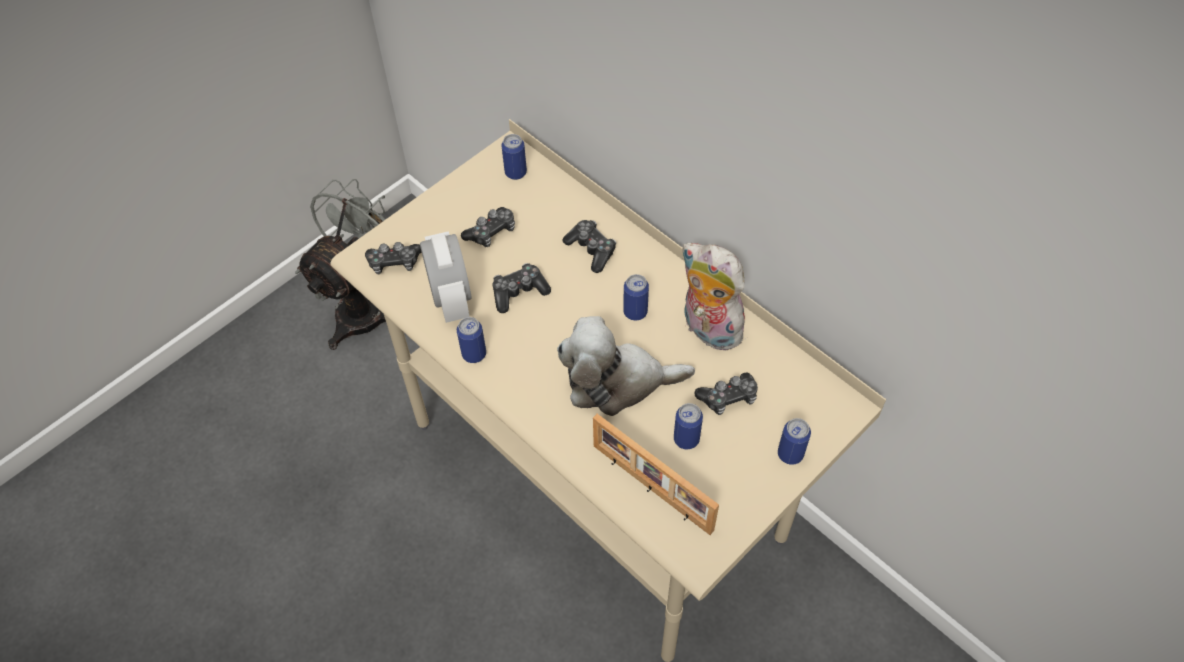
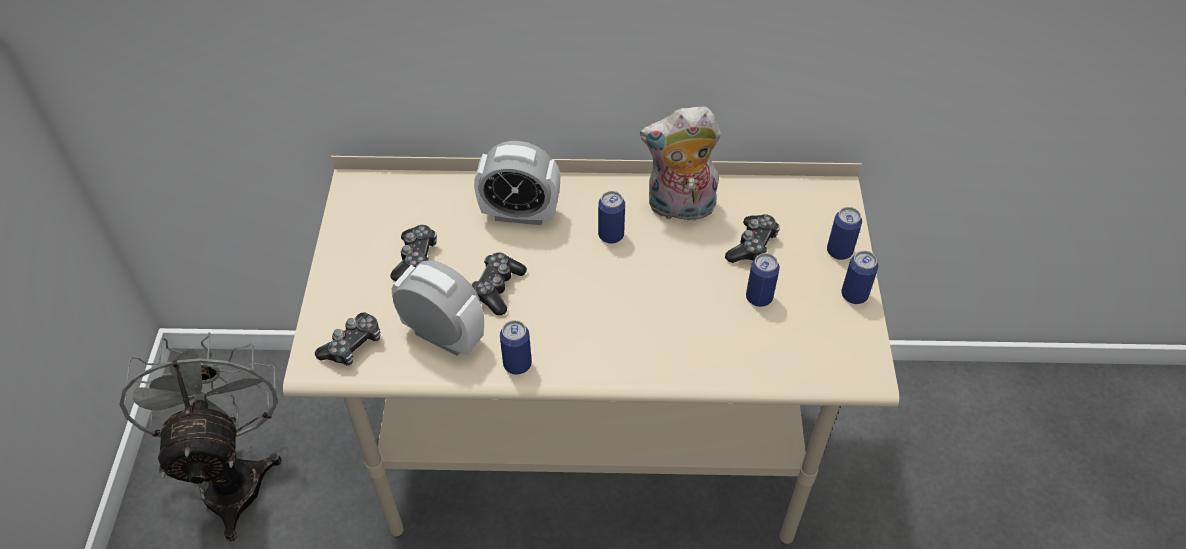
camera: 45 degrees left, 5 degrees down
can [501,134,527,180] -> can moved to [841,251,879,304]
plush toy [557,316,695,416] -> none
game controller [563,220,616,273] -> alarm clock [474,141,560,225]
picture frame [593,414,719,535] -> none

